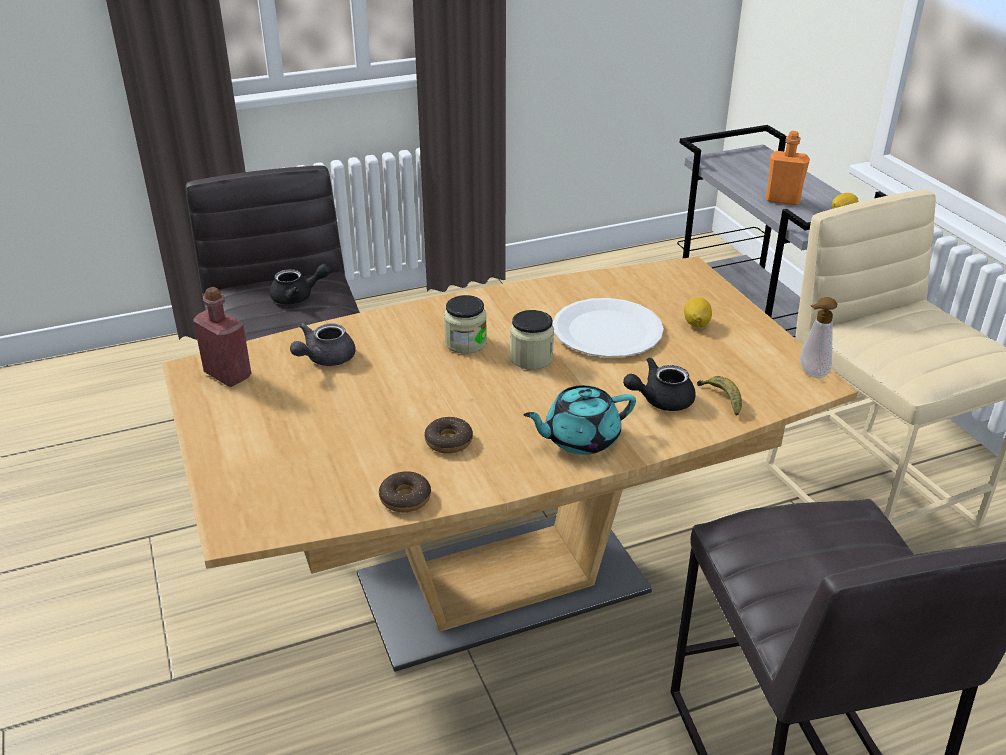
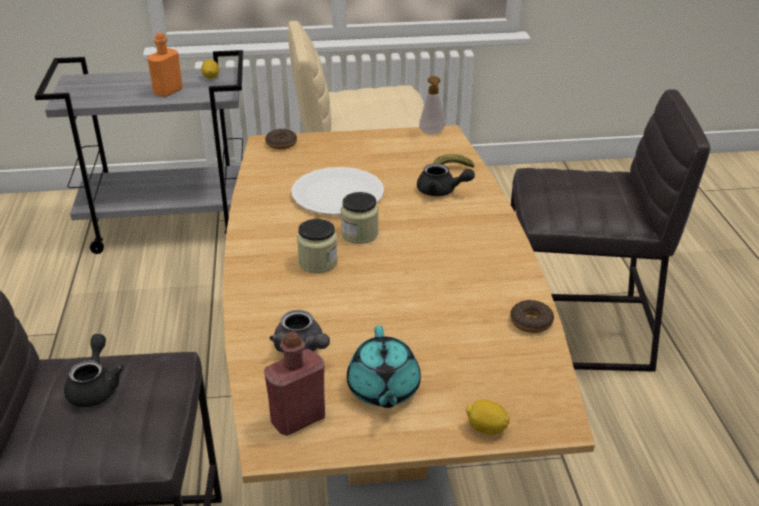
camera: 75 degrees left, 0 degrees up
donut [424,417,473,453] -> donut moved to [265,129,297,149]
turquoise teapot [523,385,636,455] -> turquoise teapot moved to [347,325,421,408]
black teapot [623,357,696,411] -> black teapot turned 60 degrees counterclockwise [417,163,475,196]
lemon [684,297,712,327] -> lemon moved to [466,400,510,435]

